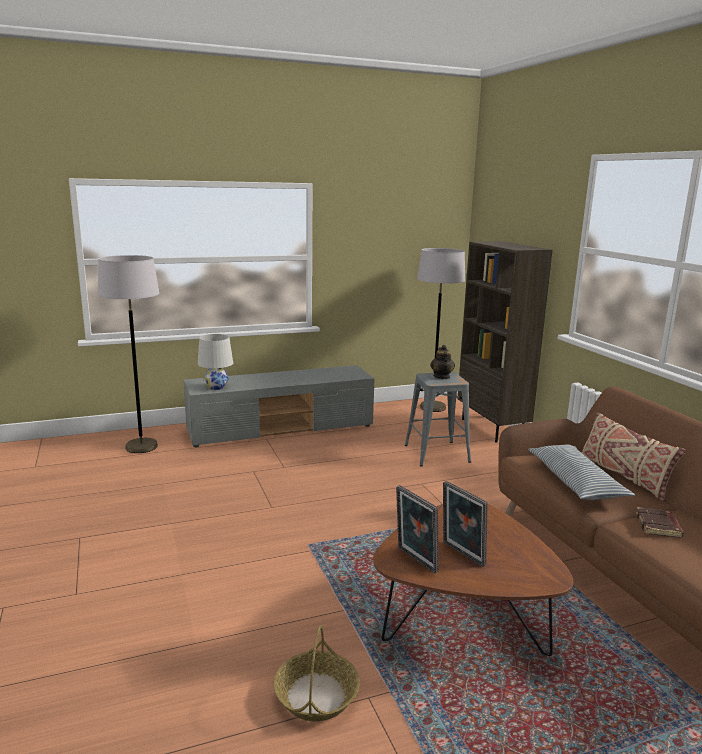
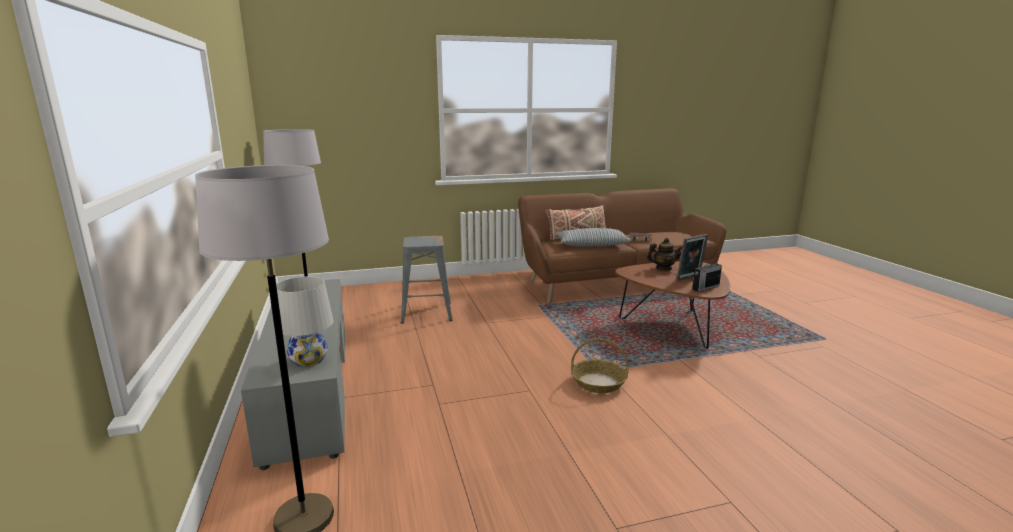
camera: 85 degrees left, 0 degrees up
basket [274,625,360,721] -> basket moved to [571,338,629,393]
picture frame [396,485,439,573] -> radio [692,260,722,292]
teapot [430,345,455,379] -> teapot moved to [647,238,682,270]
brown bookcase [457,241,553,443] -> none

